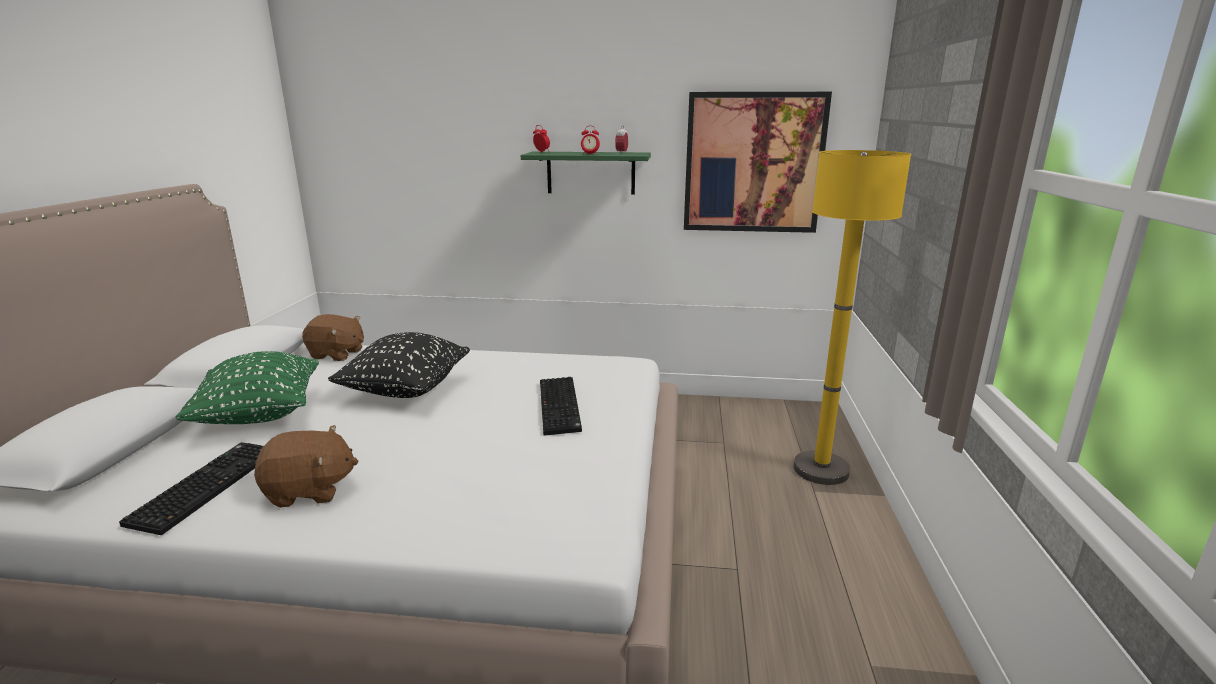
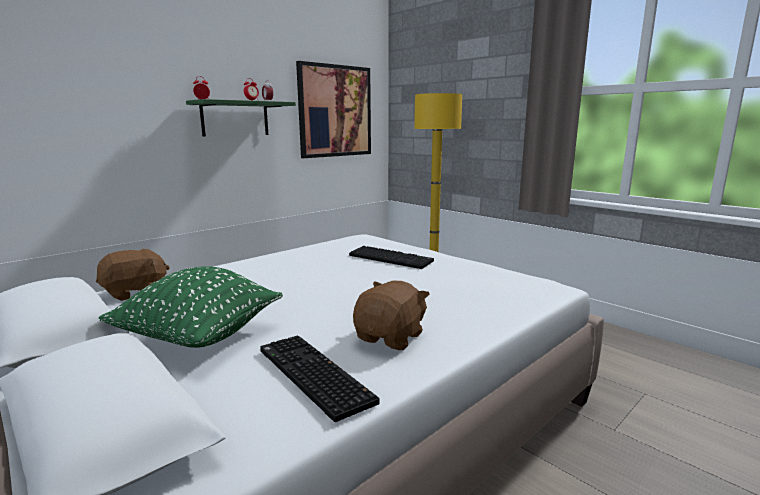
camera: 50 degrees left, 5 degrees down
black pillow [328,332,470,398] -> none

